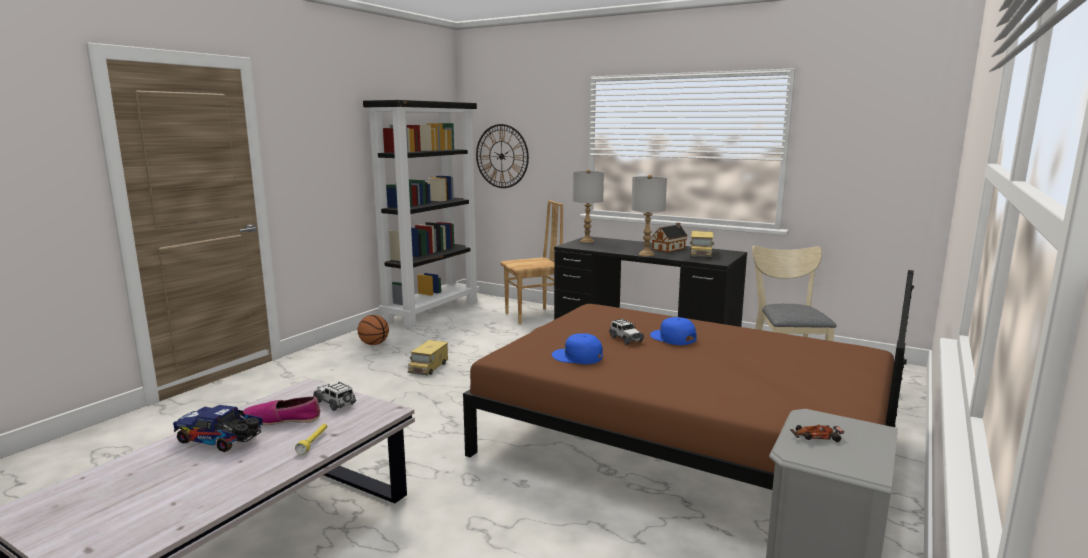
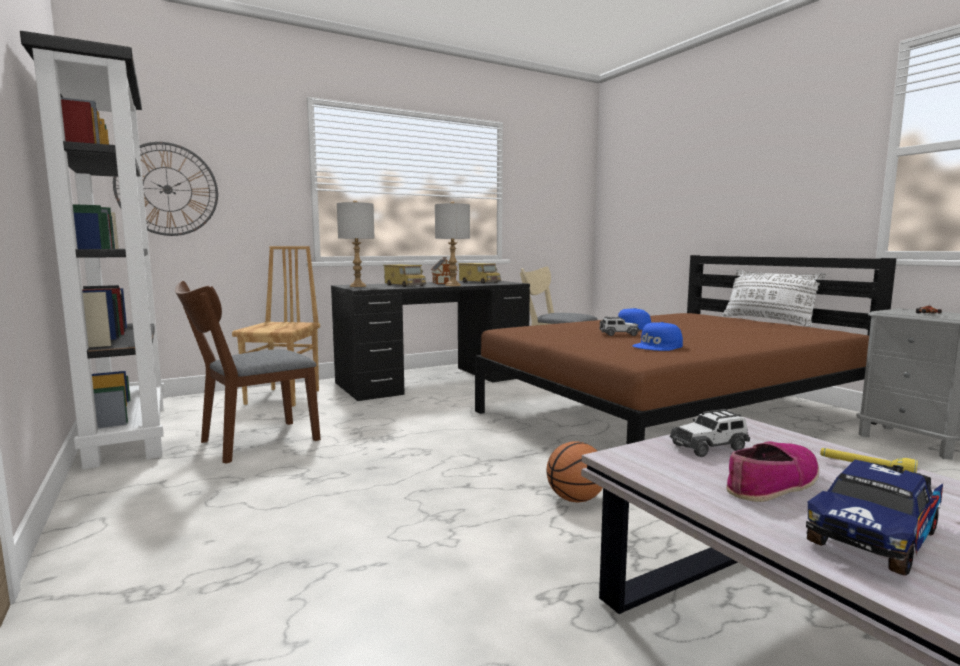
camera: 60 degrees left, 5 degrees down
shoe [243,396,320,425] -> shoe turned 150 degrees counterclockwise [727,442,819,502]
basketball [358,315,389,345] -> basketball moved to [546,441,602,502]
toy truck [408,340,448,376] -> toy truck moved to [383,264,426,287]
none -> brown chair [175,281,321,464]
none -> white pillow [723,269,826,327]

